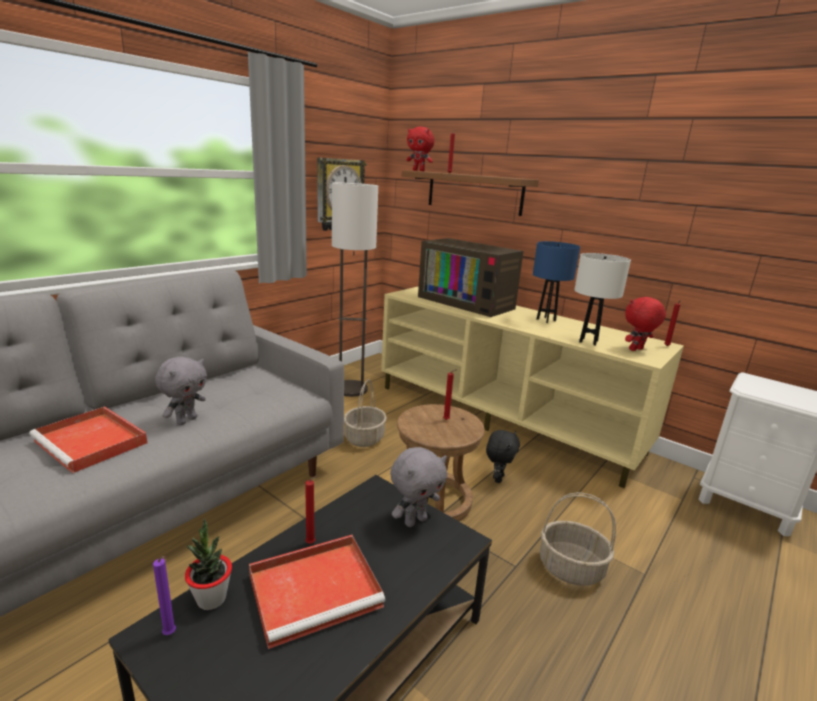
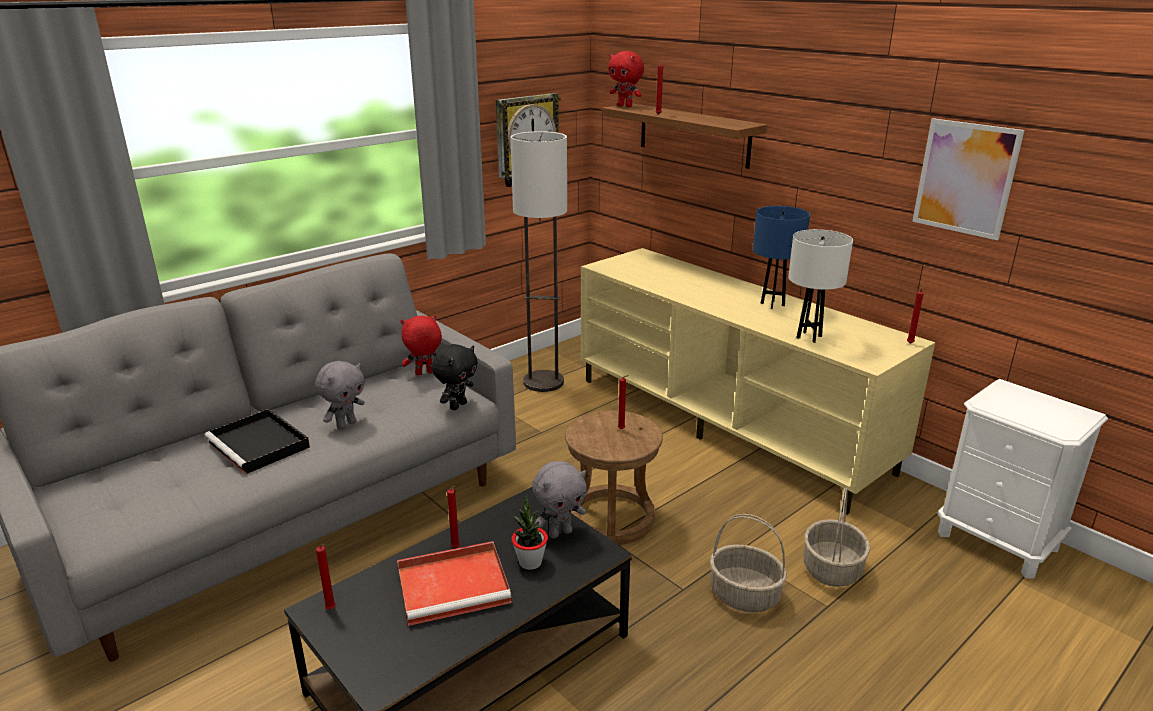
camera: 10 degrees right, 5 degrees up
red tray [29,406,148,474] -> black tray [205,409,310,474]
purple candle [153,556,176,635] -> red candle [316,544,336,609]
potted plant [185,519,232,610] -> potted plant moved to [511,496,548,570]
basket [344,379,387,447] -> basket moved to [804,487,870,587]
television [418,238,524,317] -> none
black plush toy [486,430,520,483] -> black plush toy moved to [432,344,478,410]
red plush toy [625,297,666,351] -> red plush toy moved to [401,315,442,375]
none -> picture [912,118,1024,240]

